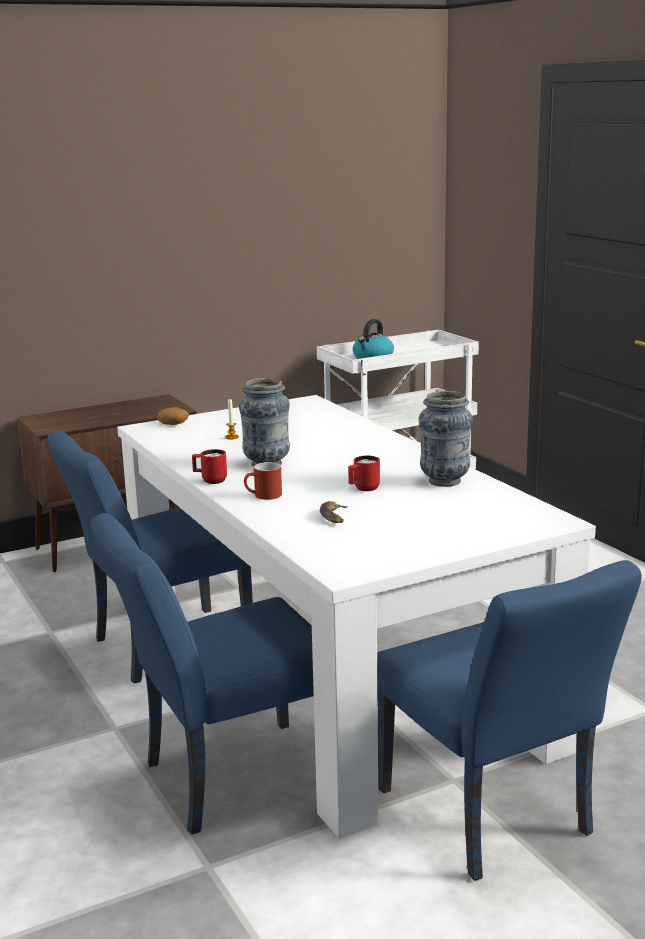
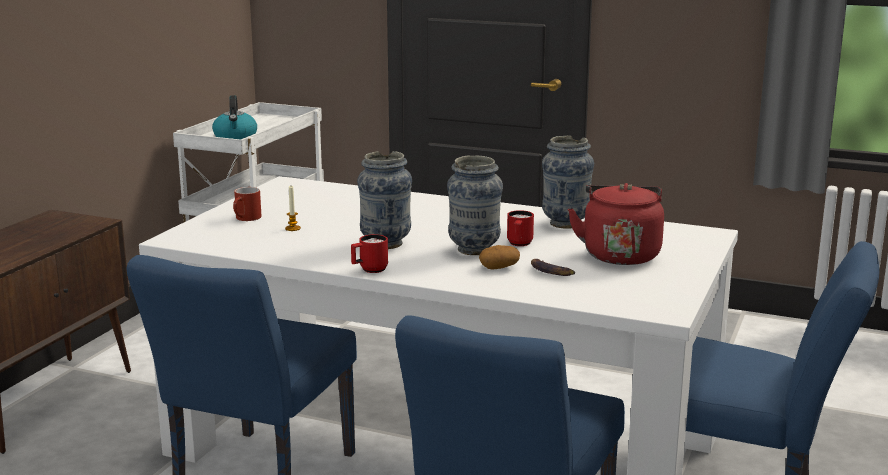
camera: 40 degrees left, 0 degrees up
potato [158,407,189,425] -> potato moved to [479,245,520,270]
red mug [244,462,282,500] -> red mug moved to [233,187,261,221]
none -> vase [447,155,503,255]
none -> red kettle [568,183,664,265]

